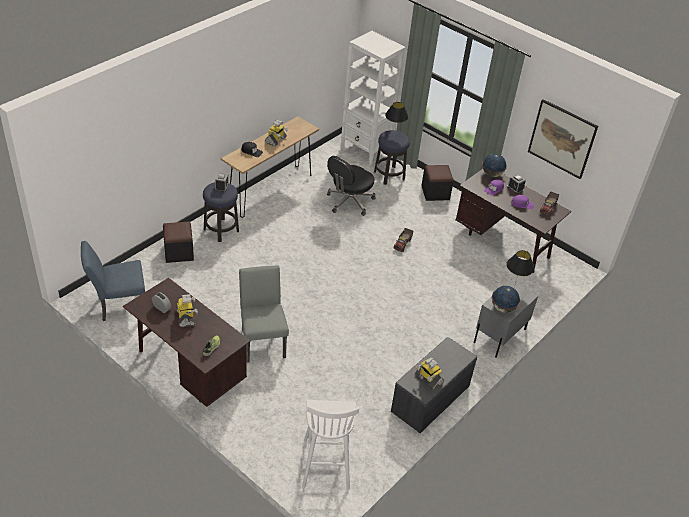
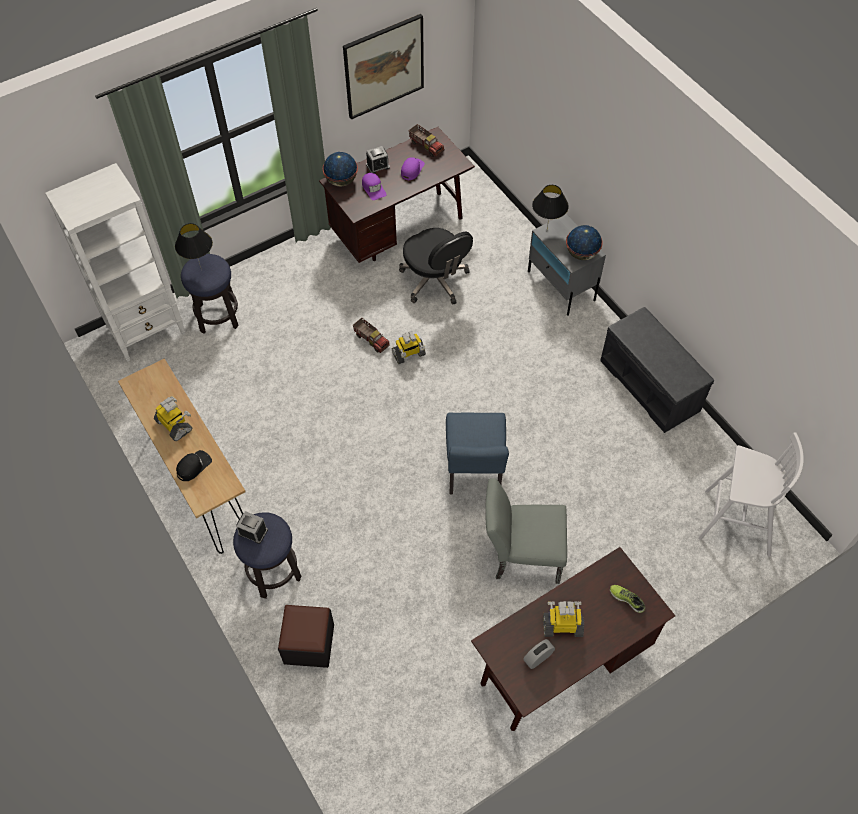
camera: 70 degrees left, 15 degrees up
blue chair [81,241,145,321] -> blue chair moved to [446,413,509,495]
black office chair [327,156,376,216] -> black office chair moved to [399,228,473,305]
toy robot [415,357,444,390] -> toy robot moved to [392,331,426,364]
black ottoman [421,165,454,201] -> none

